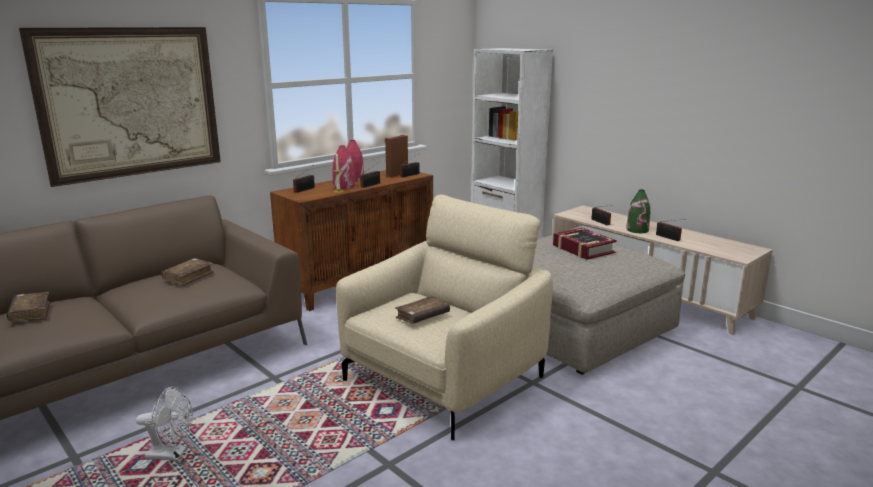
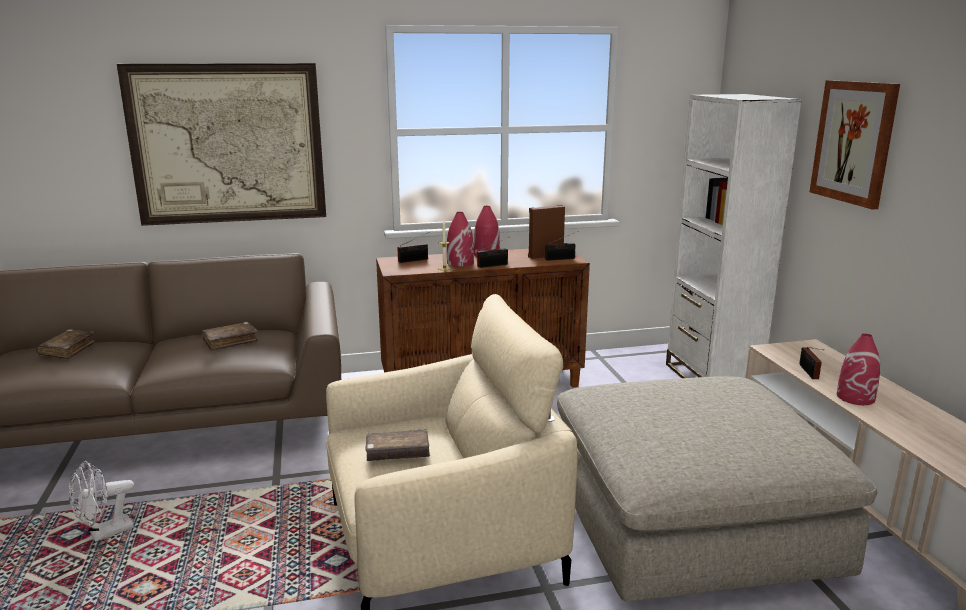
camera: 30 degrees right, 0 degrees up
white fan [136,386,193,461] -> white fan turned 105 degrees clockwise [69,461,134,542]
book [553,228,617,260] -> none
green vase [626,189,650,233] -> red vase [837,333,880,405]
radio [656,219,685,241] -> none
none -> picture [810,80,900,209]

